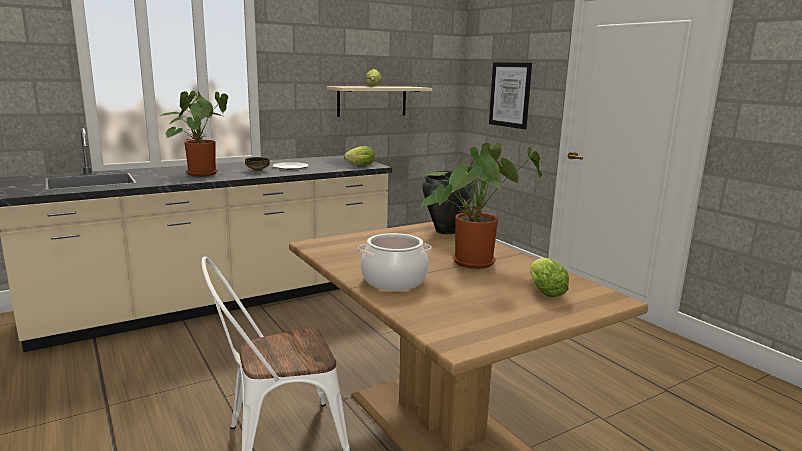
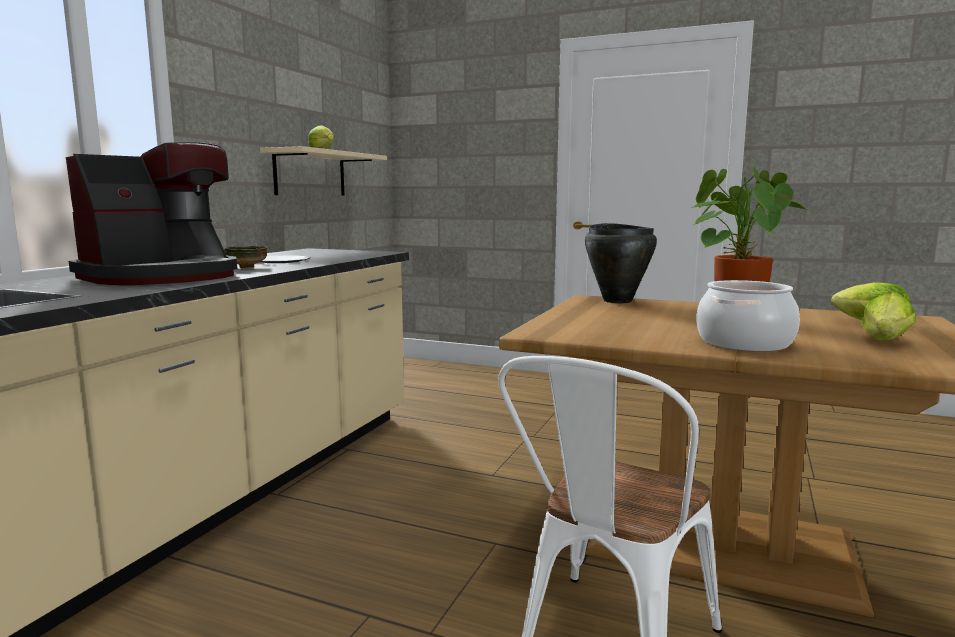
camera: 35 degrees left, 5 degrees down
potted plant [160,91,228,176] -> coffee machine [66,142,237,285]
lettuce [344,146,375,165] -> lettuce moved to [861,292,916,341]
picture [489,62,532,129] -> none

